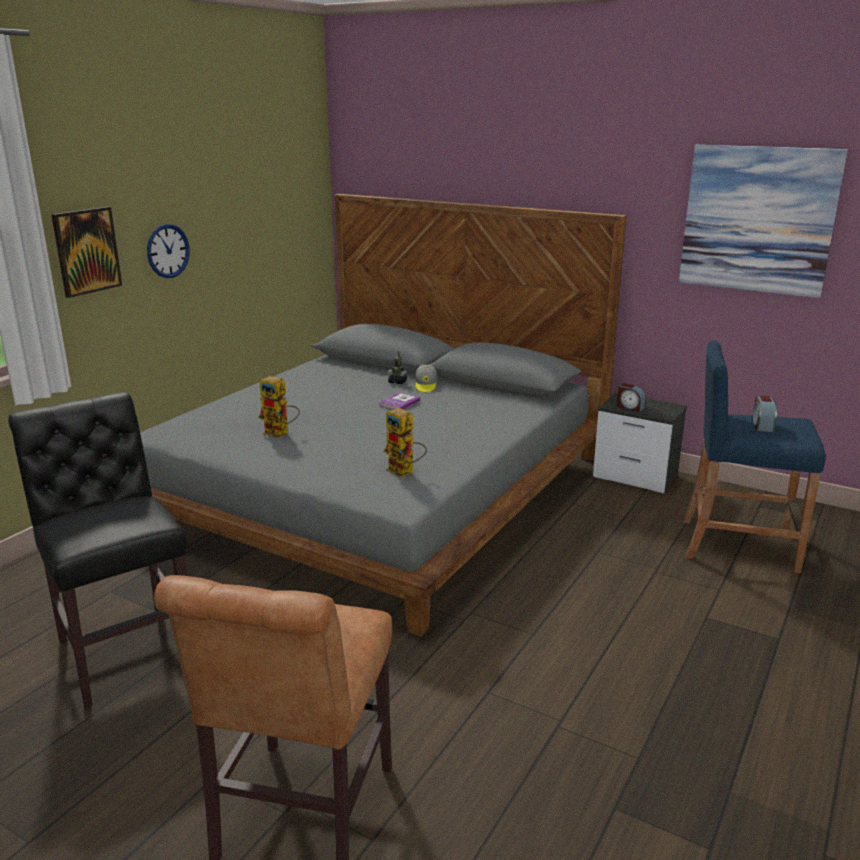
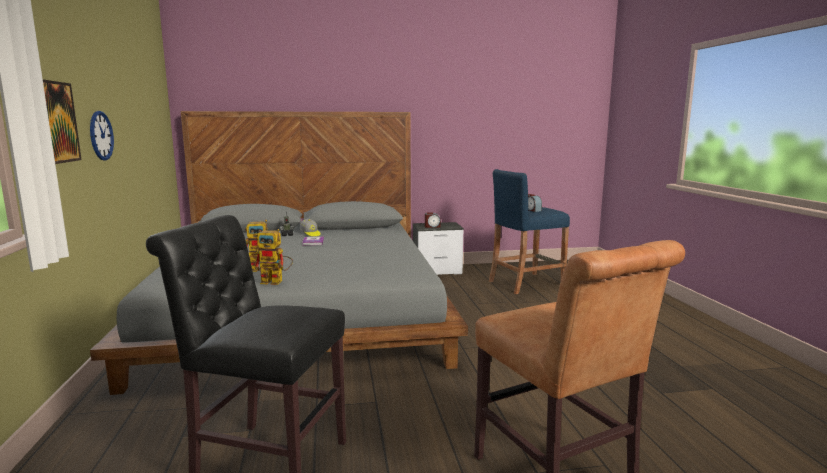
camera: 40 degrees left, 10 degrees down
toy robot [384,408,427,477] -> toy robot moved to [254,229,293,285]
picture [679,144,848,298] -> none

